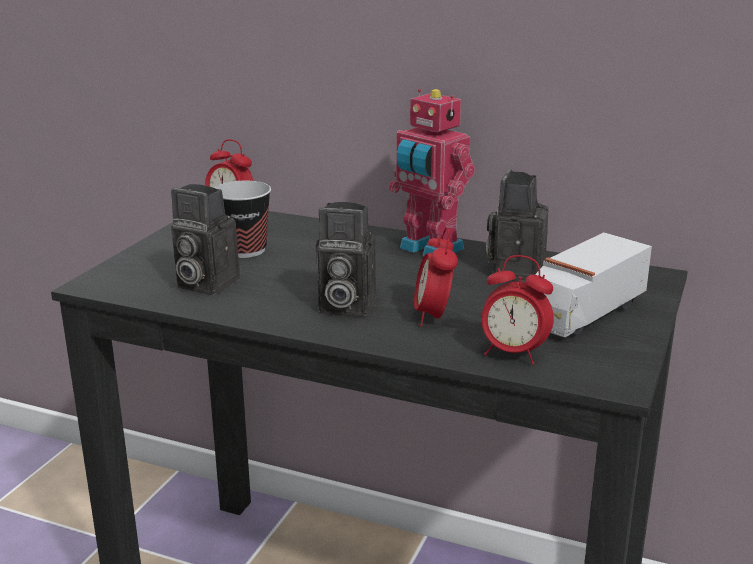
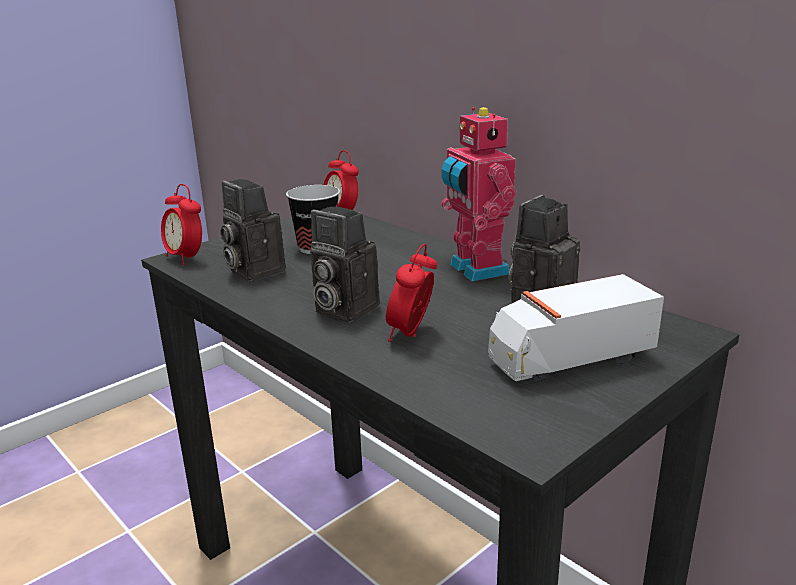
camera: 25 degrees right, 0 degrees up
alarm clock [481,255,554,365] -> alarm clock moved to [161,184,202,265]

